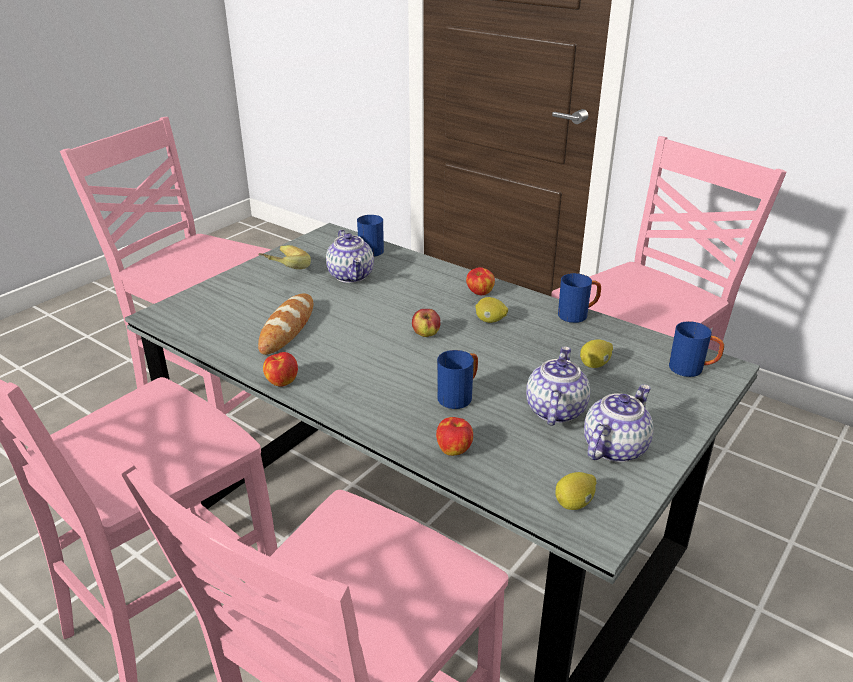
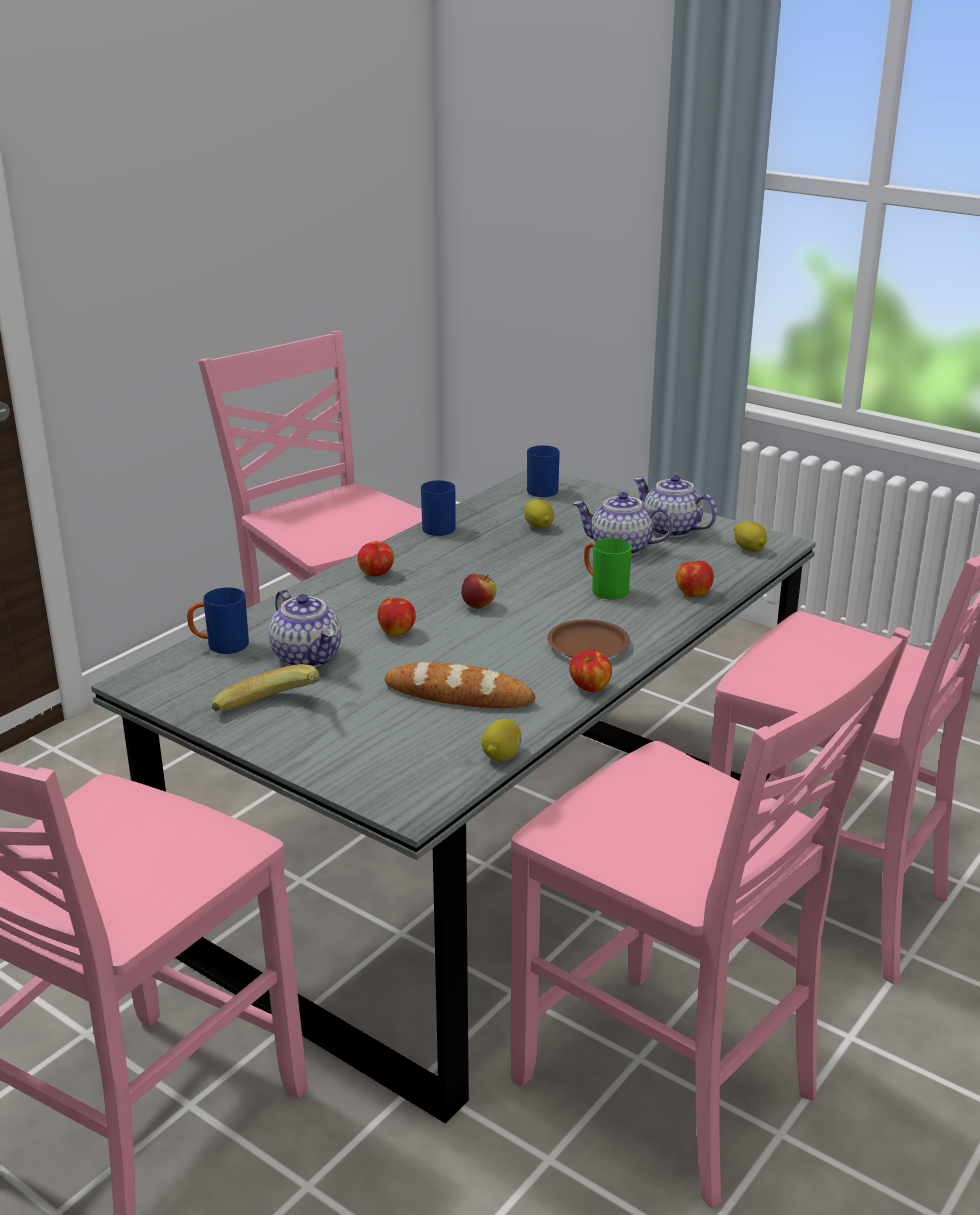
camera: 90 degrees left, 5 degrees down
teapot [326,230,374,283] -> teapot turned 75 degrees clockwise [269,589,341,667]
blue mug [437,350,478,409] -> green mug [584,538,632,600]
lemon [475,297,508,323] -> lemon moved to [482,719,522,761]
none -> apple [377,598,416,636]
none -> brown plate [547,619,630,658]

